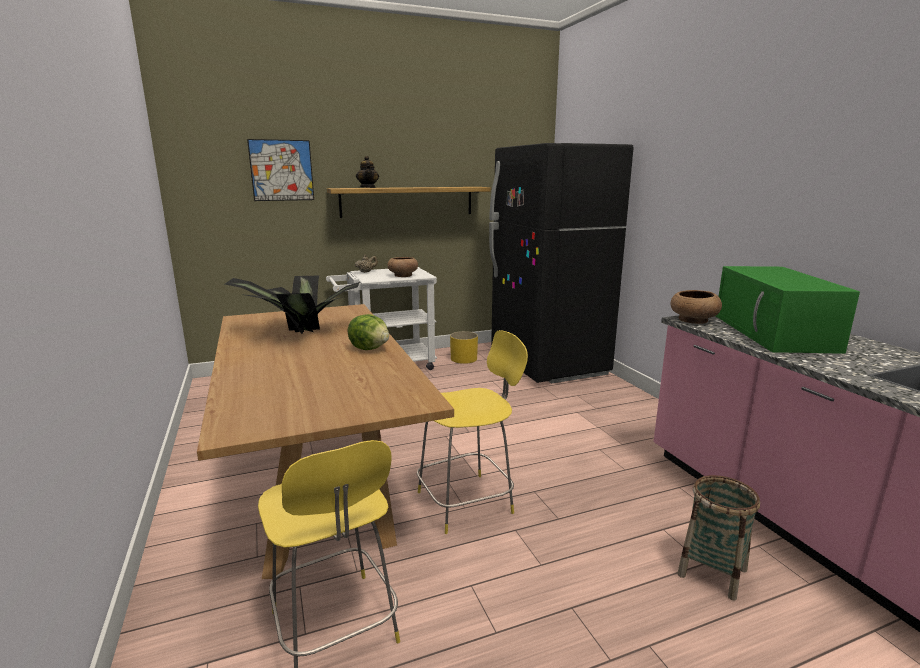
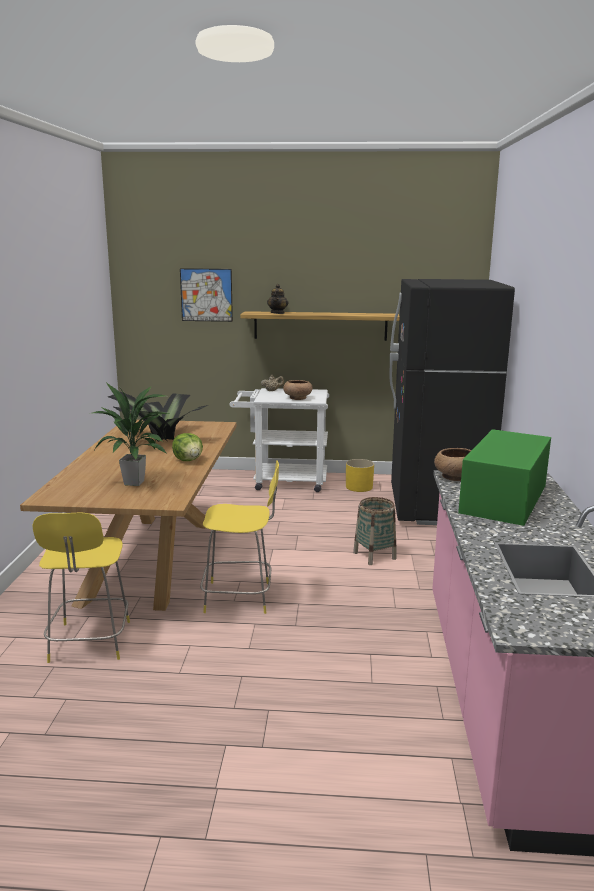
camera: 25 degrees right, 0 degrees up
basket [677,475,760,601] -> basket moved to [353,497,397,565]
none -> potted plant [89,382,169,486]

